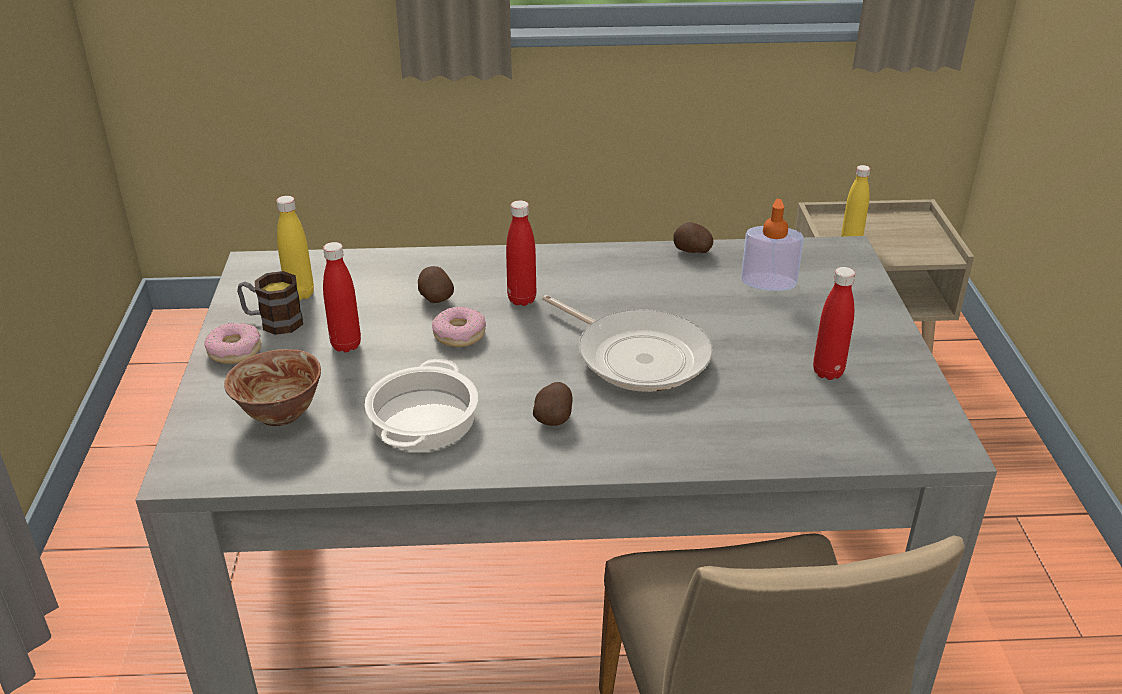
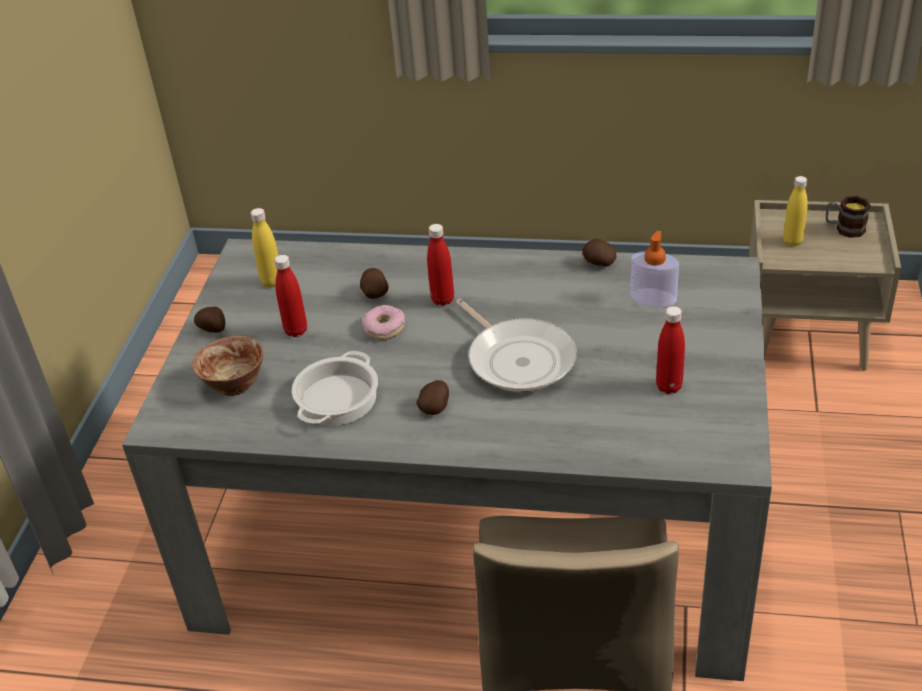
camera: 15 degrees right, 5 degrees up
donut [204,323,261,364] -> potato [194,307,225,333]
mug [237,271,303,335] -> mug moved to [826,196,871,238]

